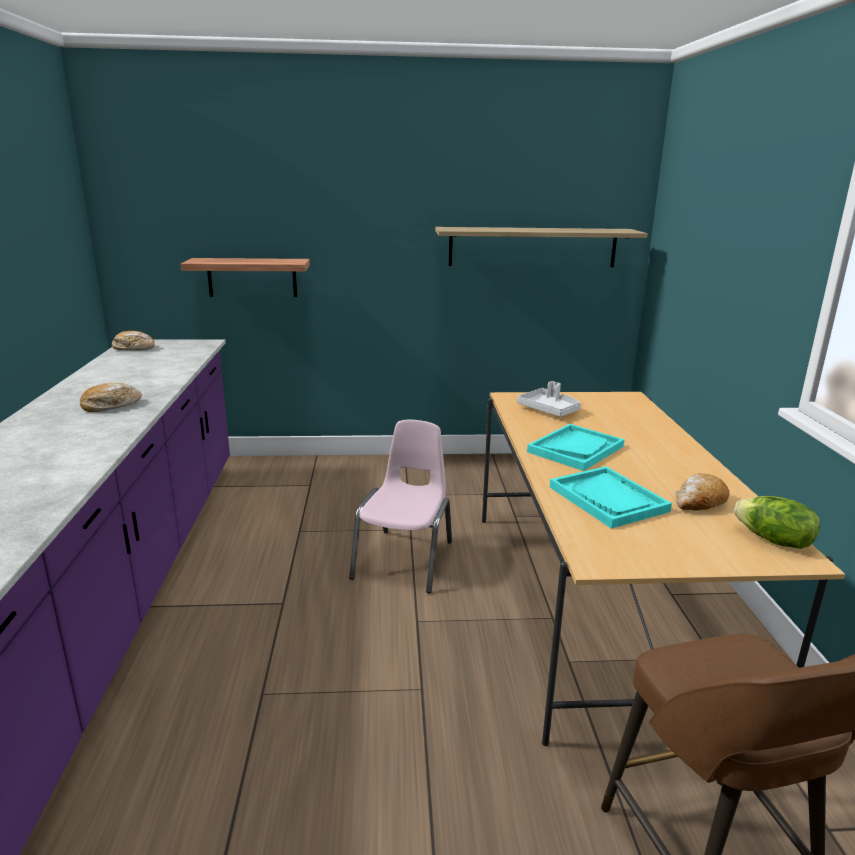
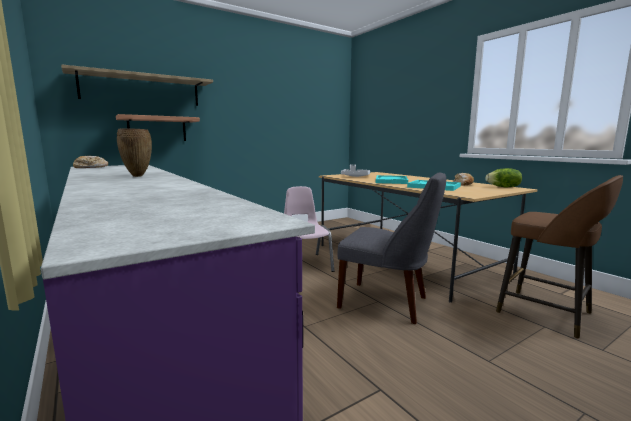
camera: 30 degrees left, 10 degrees down
bread [80,383,142,412] -> brown vase [117,128,152,177]
shelf [435,227,648,267] -> shelf moved to [61,64,213,106]
none -> grey chair [337,172,446,324]

